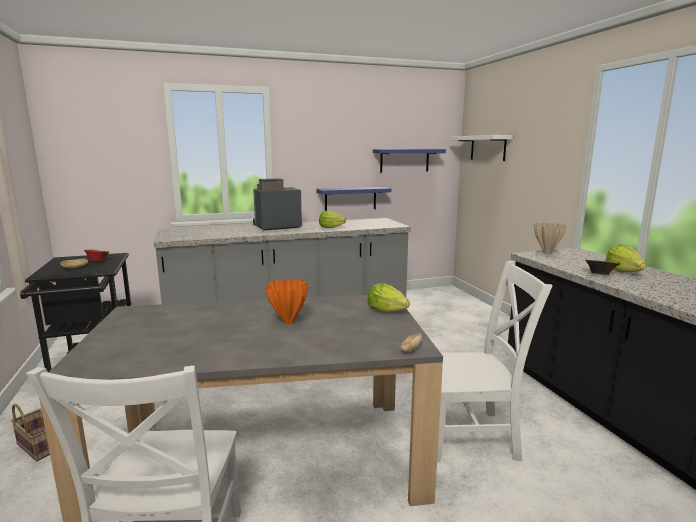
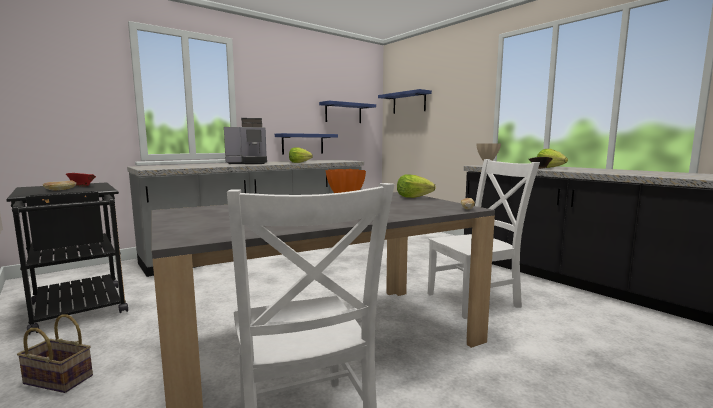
camera: 20 degrees left, 5 degrees down
coffee machine [253,178,302,231] -> coffee machine turned 150 degrees counterclockwise [224,118,267,164]
white shelf [451,135,513,161] -> blue shelf [378,89,432,114]

